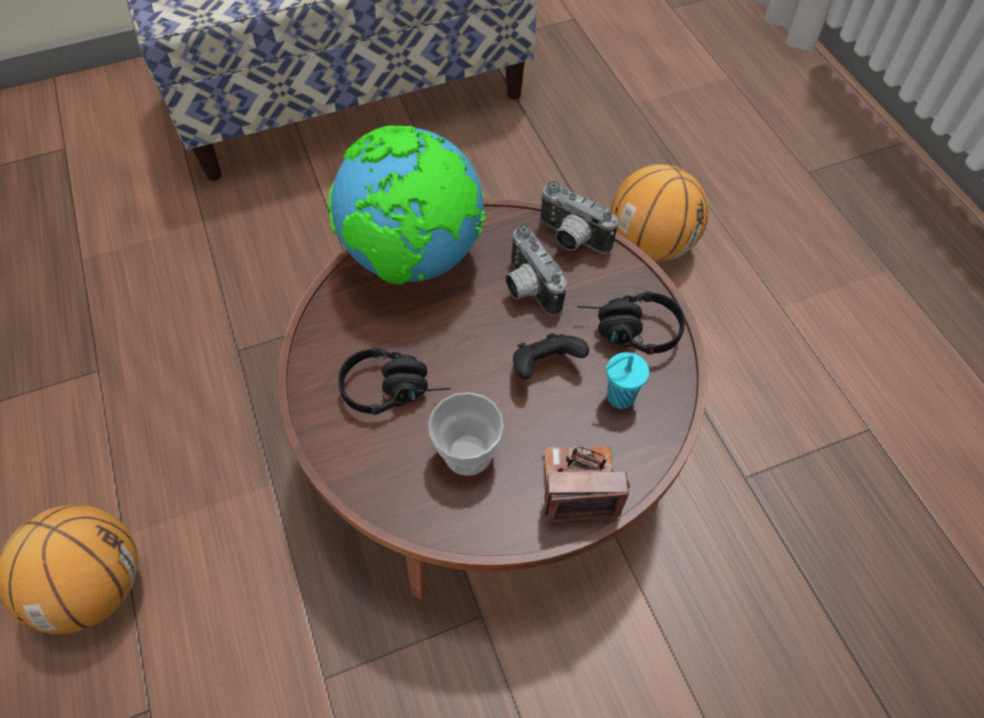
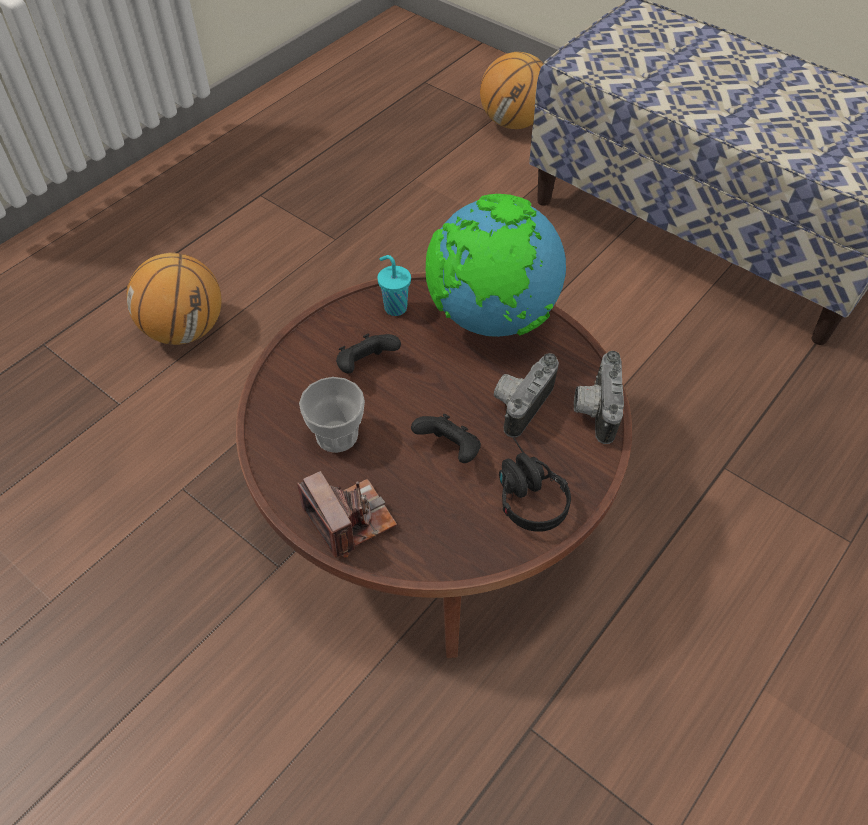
camera: 60 degrees right, 5 degrees down
black headphones [338,347,451,415] -> black game controller [336,334,401,373]
turquoise cup [605,352,649,409] -> turquoise cup moved to [377,255,411,316]
basketball [611,164,709,262] -> basketball moved to [480,52,544,129]

